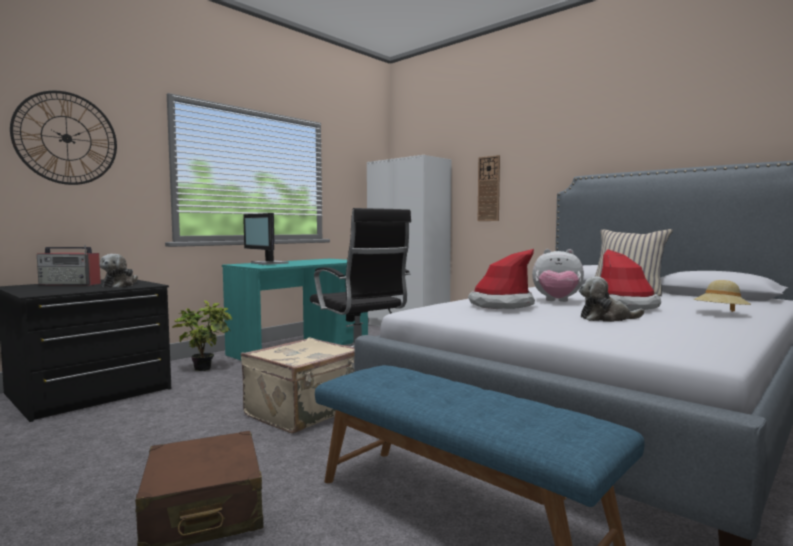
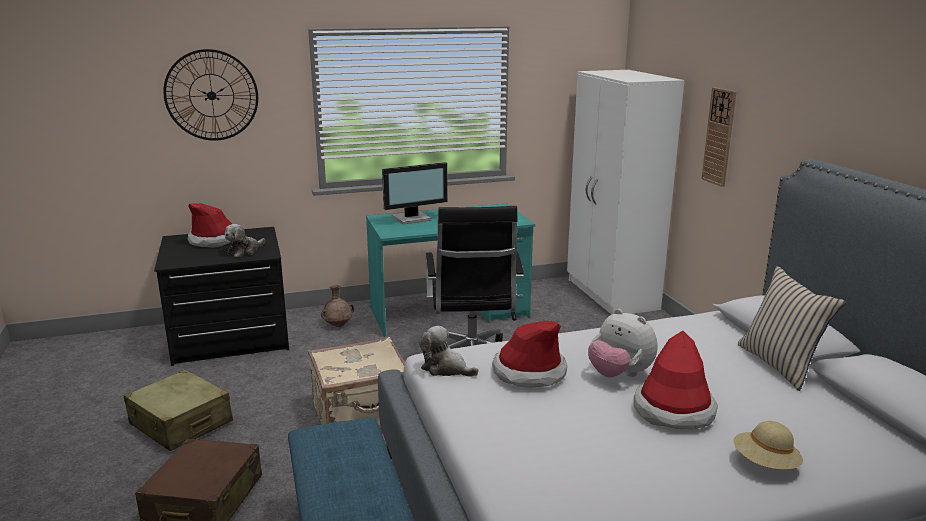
camera: 30 degrees right, 15 degrees up
radio [37,245,101,285] -> hat [188,203,232,248]
potted plant [172,300,233,371] -> brown vase [321,285,354,327]
monitor [243,213,288,265] -> monitor turned 105 degrees counterclockwise [382,162,448,224]
plush toy [579,276,644,322] -> plush toy moved to [420,326,479,377]
none -> beige suitcase [124,369,233,451]

